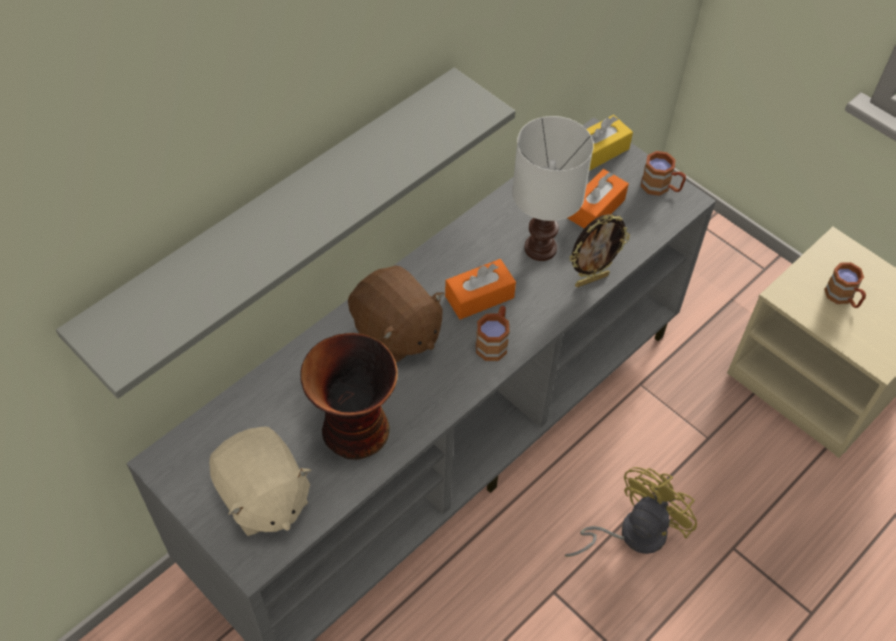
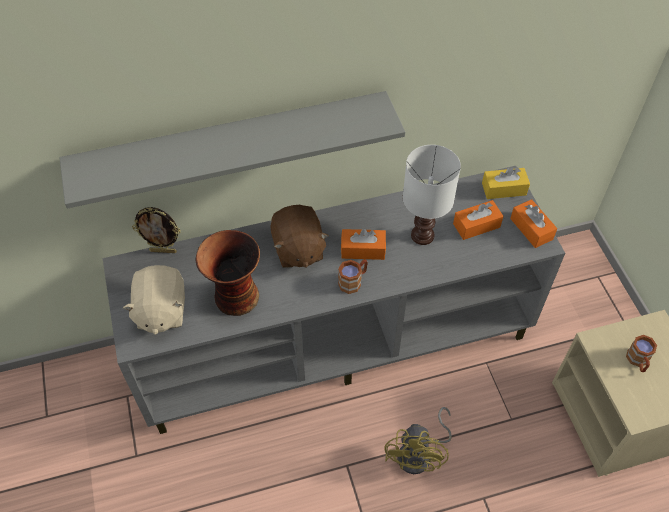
camera: 30 degrees right, 0 degrees up
yellow fan [565,467,697,557] -> yellow fan turned 120 degrees clockwise [385,407,452,474]
picture frame [569,214,630,287] -> picture frame moved to [132,207,180,253]
brown mug [641,151,686,196] -> orange tissue box [510,199,557,248]

